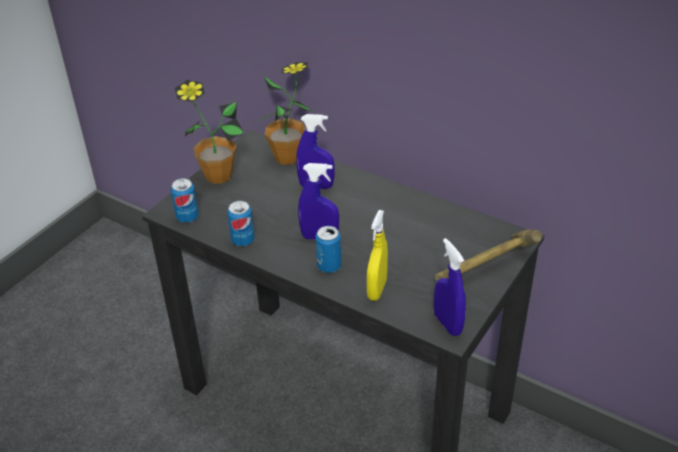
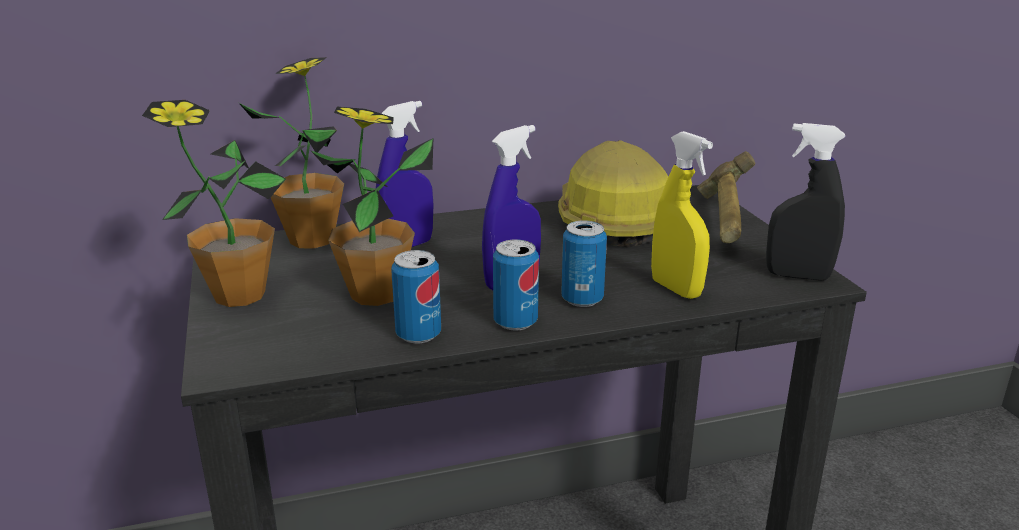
camera: 50 degrees left, 15 degrees down
can [171,178,199,223] -> can moved to [493,239,539,330]
blue spray bottle [434,238,466,336] -> black spray bottle [766,123,845,281]
none -> potted plant [310,107,433,306]
none -> hard hat [558,140,668,247]

